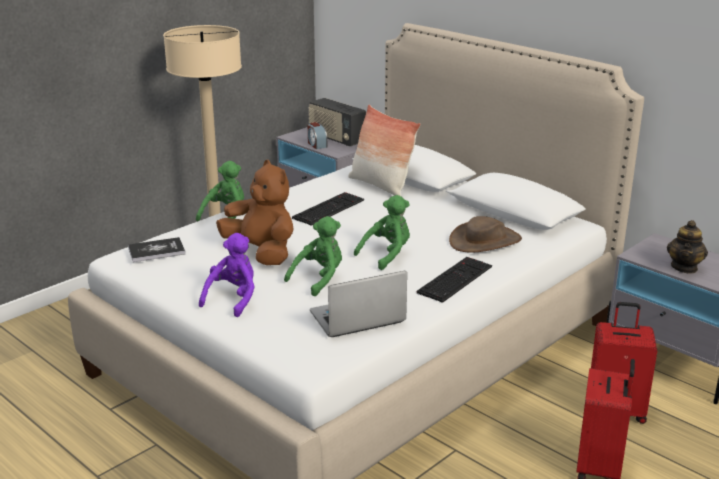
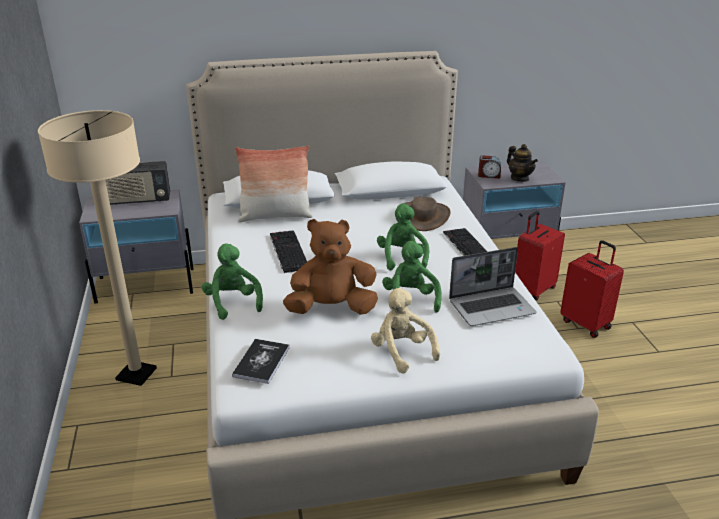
camera: 55 degrees left, 5 degrees up
purple plush toy [199,233,255,317] -> beige plush toy [371,288,440,373]
alarm clock [308,122,327,149] -> alarm clock moved to [478,155,501,178]
laptop [310,271,407,337] -> laptop turned 120 degrees counterclockwise [449,247,536,326]

